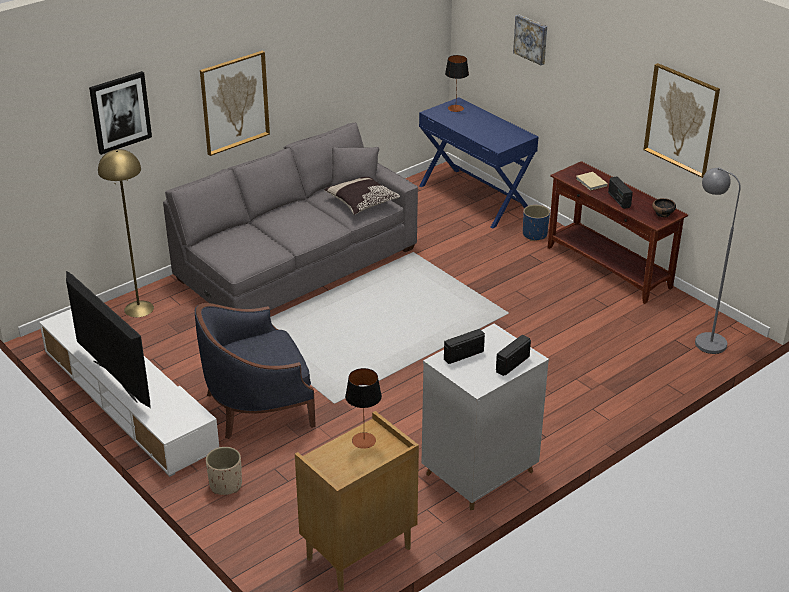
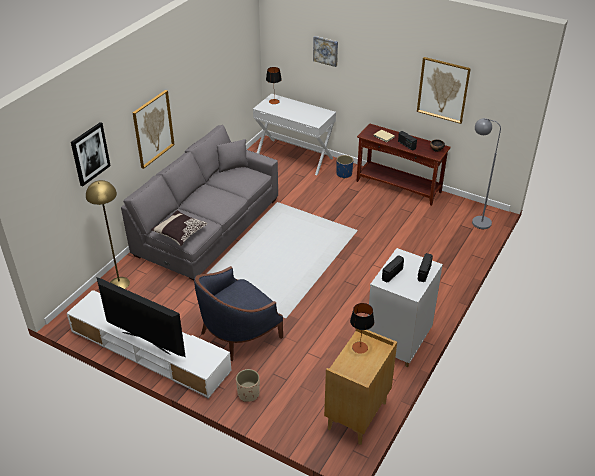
camera: 20 degrees left, 5 degrees up
pillow [324,177,400,215] -> pillow moved to [151,210,208,246]
blue console table [419,97,538,229] -> white console table [253,93,336,175]

